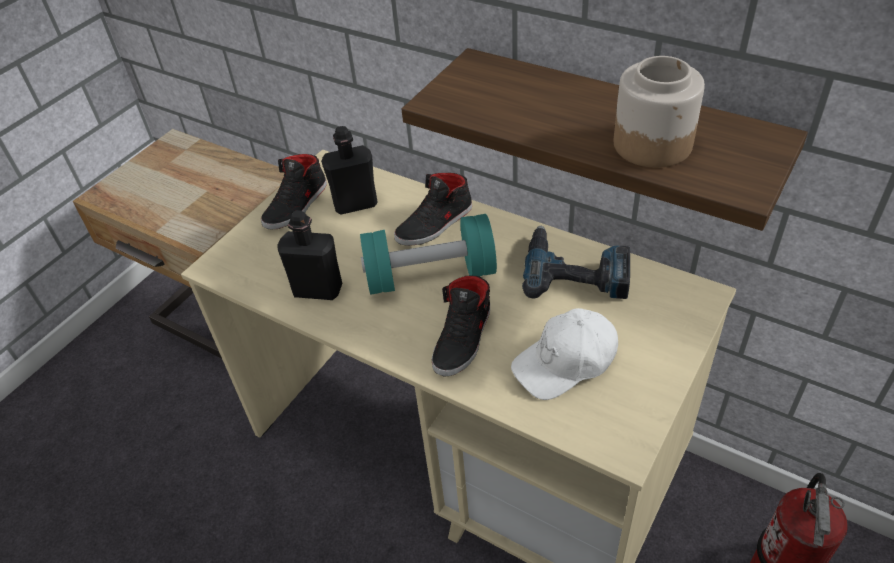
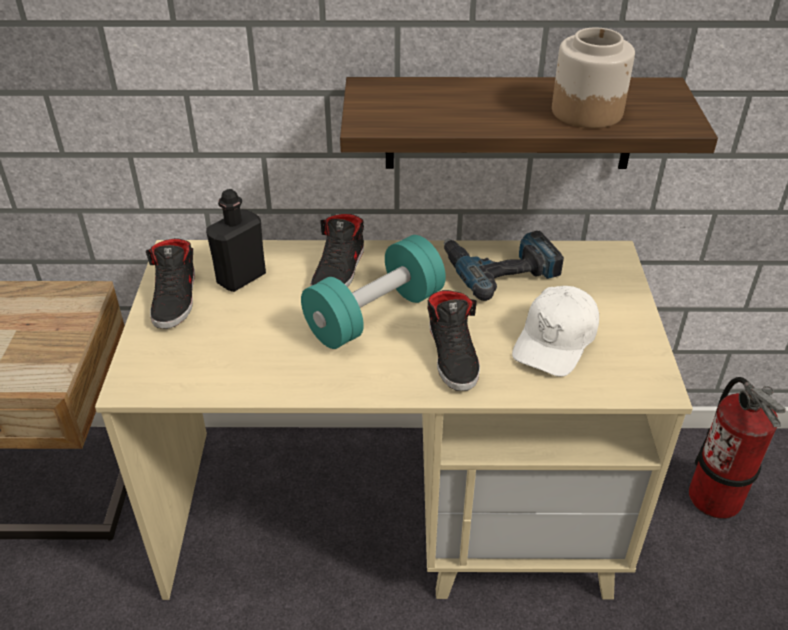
camera: 35 degrees left, 5 degrees down
black bottle [277,210,342,300] -> none

